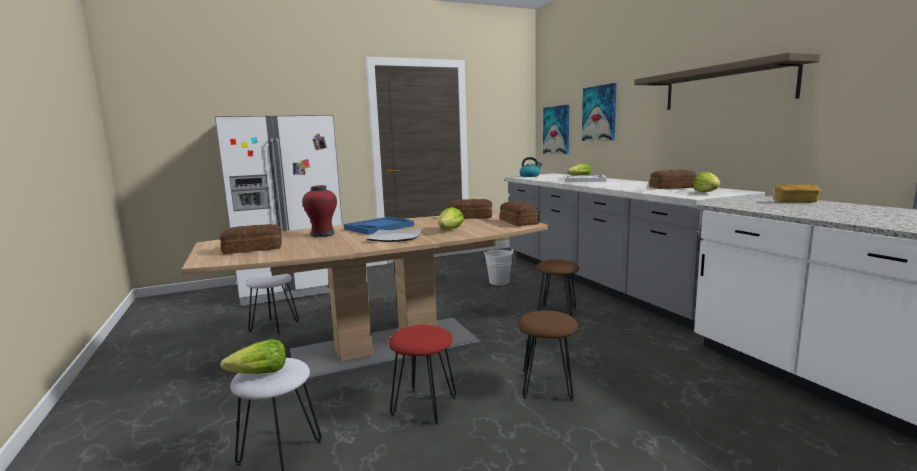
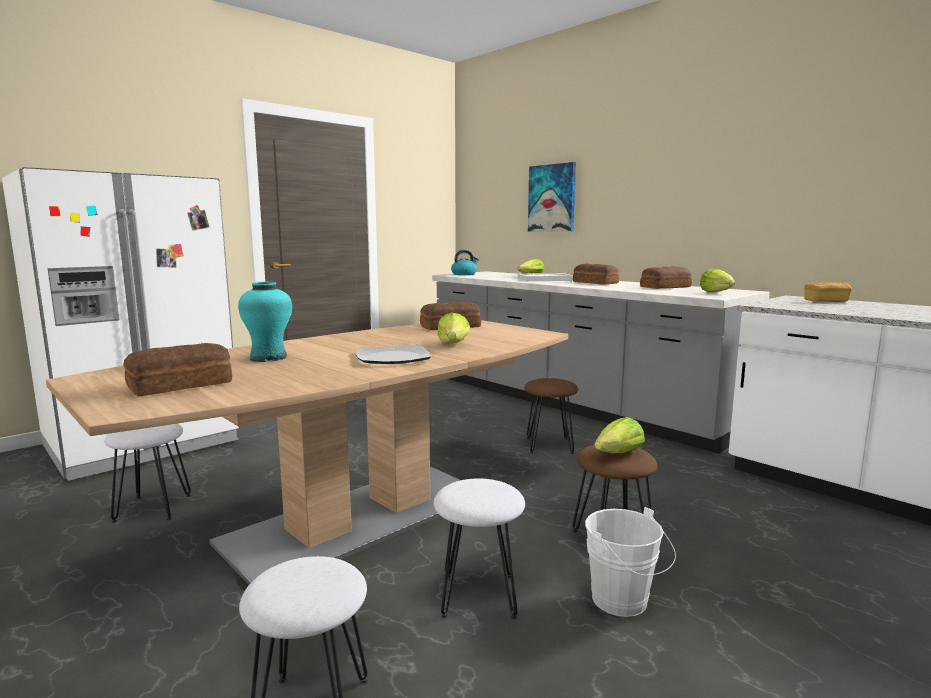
camera: 20 degrees left, 0 degrees up
lettuce [220,339,286,374] -> lettuce moved to [594,417,645,453]
red vase [303,185,337,237] -> turquoise vase [238,282,292,362]
blue tray [344,217,414,235] -> none
red stool [389,325,456,425] -> white stool [434,478,525,619]
white bucket [484,249,515,285] -> white bucket moved to [585,507,676,617]
bread [500,201,539,226] -> bread moved to [573,263,619,285]
picture [543,105,569,154] -> none
shelf [634,52,820,110] -> none

